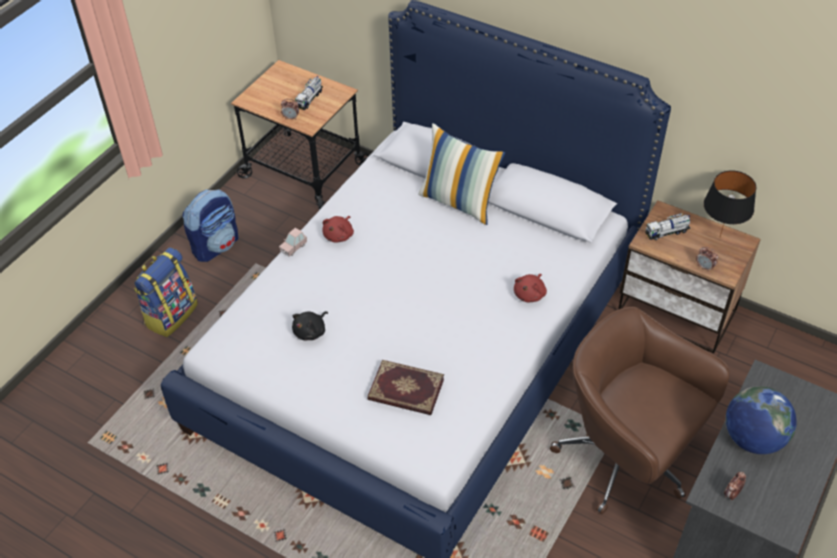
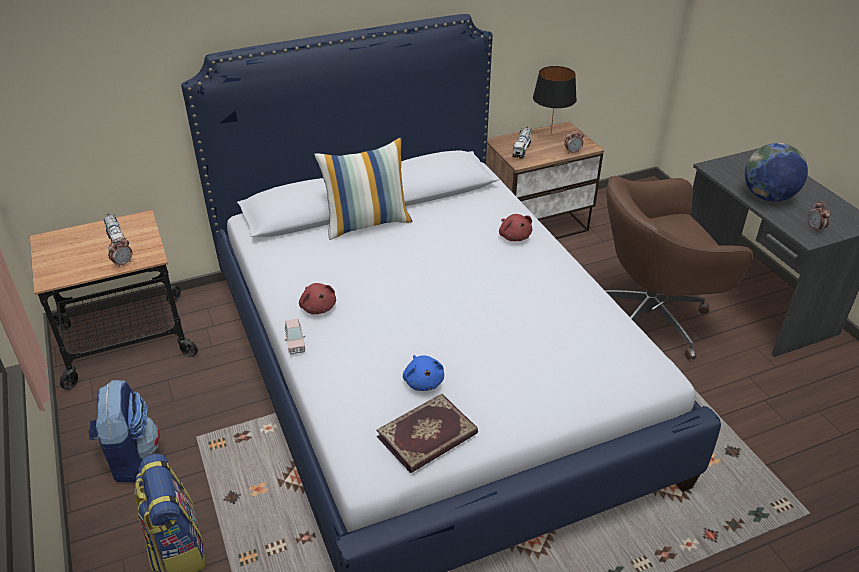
camera: 55 degrees left, 10 degrees down
black plush toy [292,311,328,340] -> blue plush toy [403,355,444,391]
book [368,360,444,415] -> book moved to [376,394,478,473]

